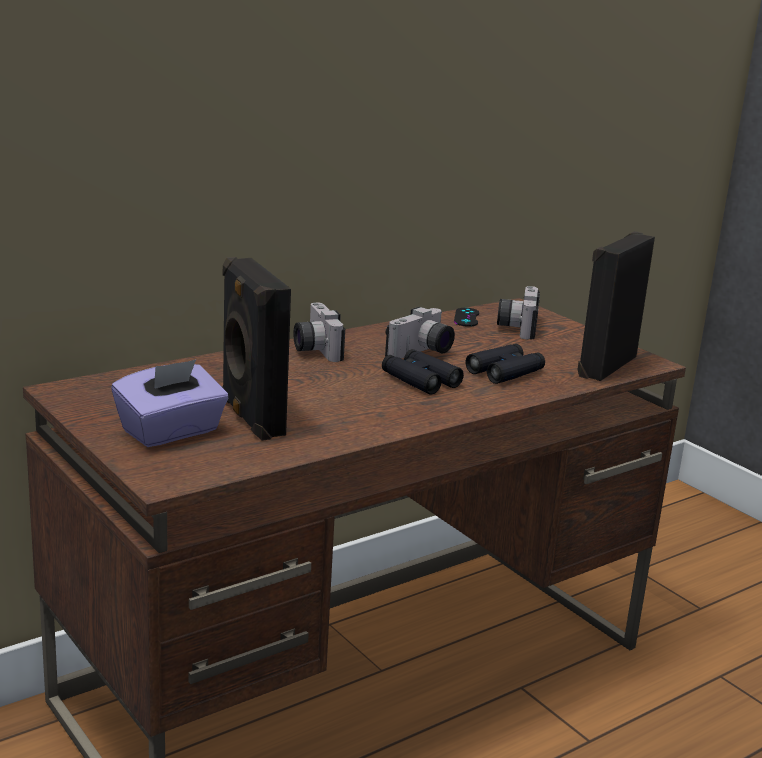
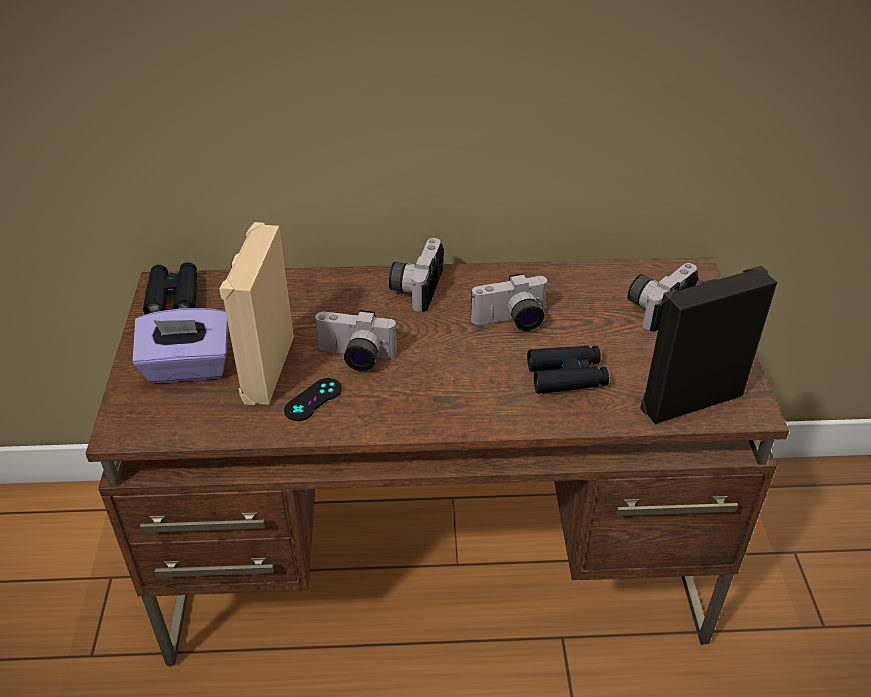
camera: 35 degrees right, 20 degrees up
black speaker [221,257,291,441] -> beige speaker [219,222,294,405]
black binoculars [382,349,464,395] -> black binoculars moved to [143,262,197,315]
black game controller [454,308,479,327] -> black game controller moved to [284,378,342,421]
none -> camera [314,310,397,371]

